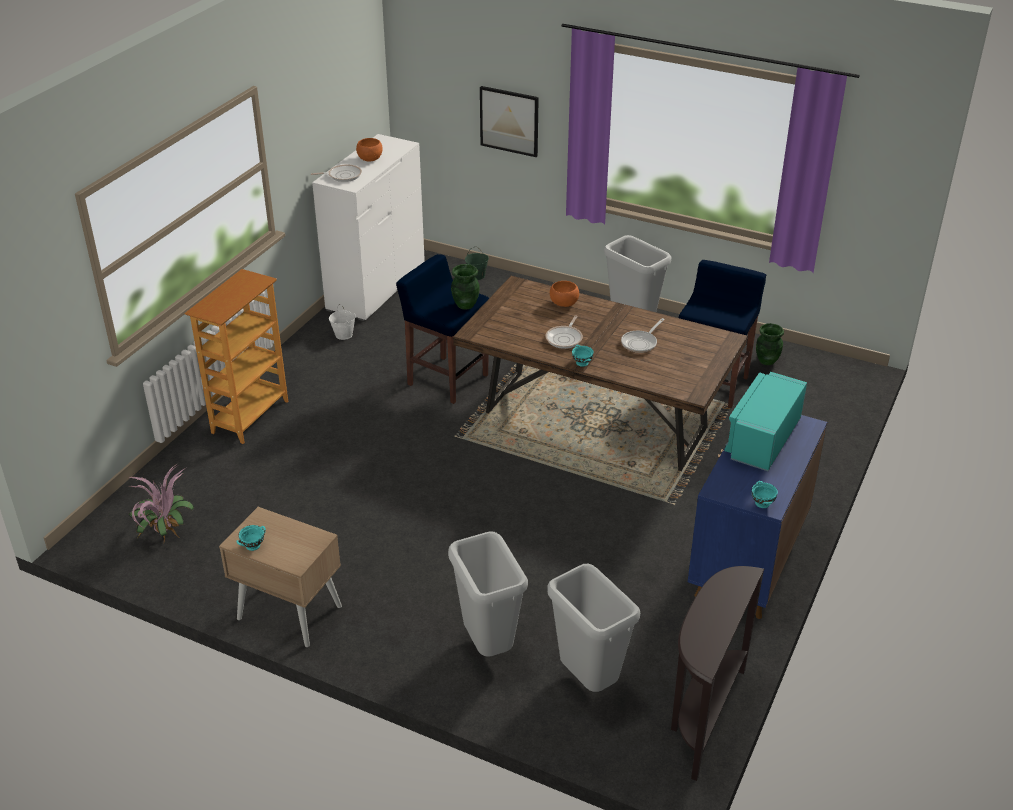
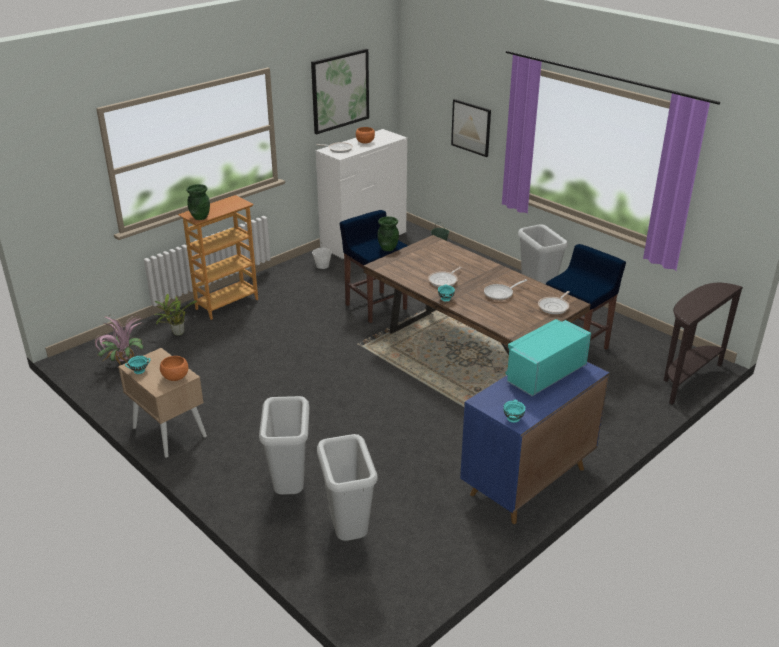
camera: 20 degrees right, 5 degrees down
orange bowl [550,281,579,307] -> orange bowl moved to [160,356,188,381]
brown console table [671,566,765,781] -> brown console table moved to [664,283,743,405]
green vase [756,323,784,365] -> green vase moved to [186,184,210,220]
none -> potted plant [154,294,197,336]
none -> picture [311,49,369,134]
none -> frying pan [538,291,570,314]

